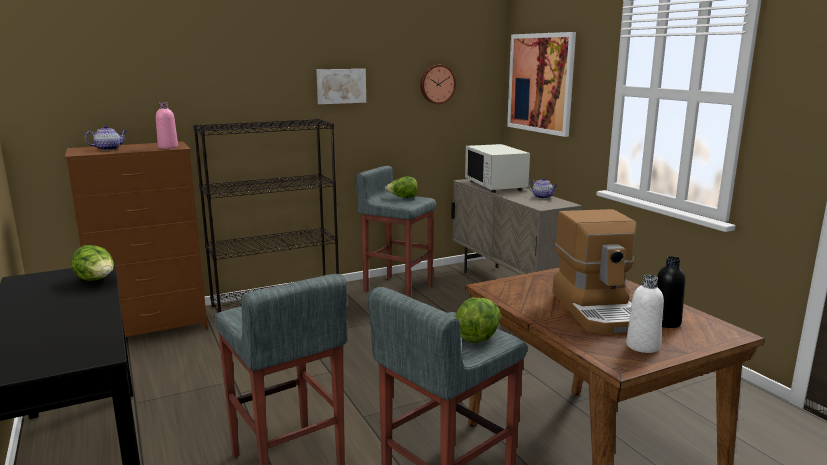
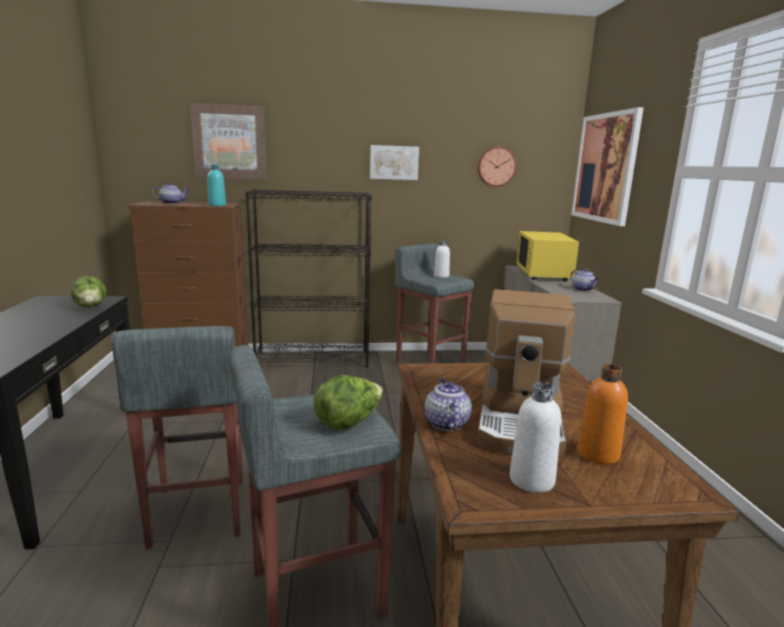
camera: 20 degrees right, 0 degrees up
pink bottle [156,102,178,149] -> turquoise bottle [208,165,226,206]
lettuce [385,177,418,198] -> white bottle [434,240,450,278]
white microwave [465,144,530,193] -> yellow microwave [516,231,579,281]
black bottle [657,256,685,328] -> orange bottle [577,364,628,465]
none -> picture [190,103,267,180]
none -> teapot [425,378,472,431]

